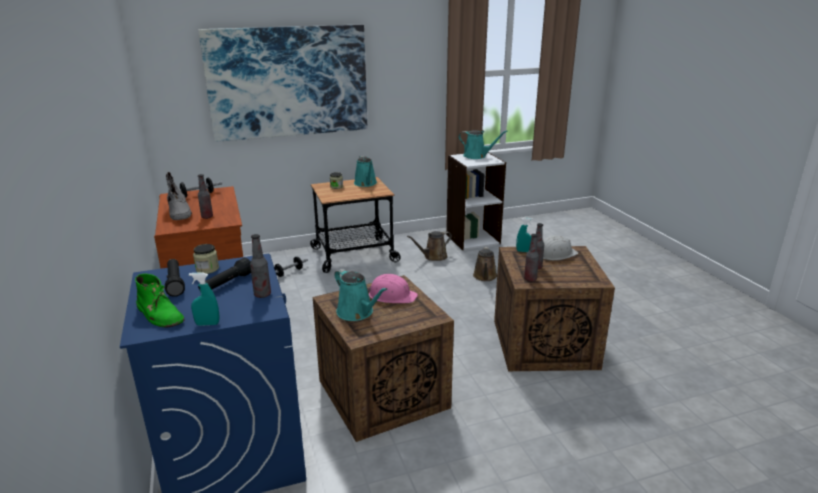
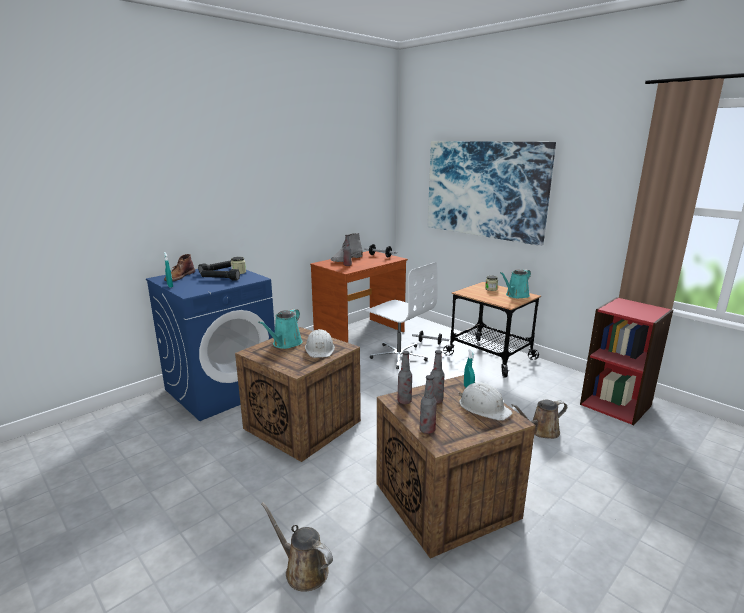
camera: 65 degrees right, 5 degrees down
green boot [135,274,184,328] -> brown boot [164,254,195,281]
bottle [250,234,271,298] -> bottle moved to [420,375,437,434]
pink hard hat [367,274,418,303] -> white hard hat [305,329,335,358]
brown watering can [407,231,452,261] -> brown watering can moved to [261,502,333,592]
white bookcase [446,152,506,250] -> red bookcase [580,297,673,425]
turquoise watering can [458,130,507,159] -> none
none -> white office chair [365,262,437,369]

